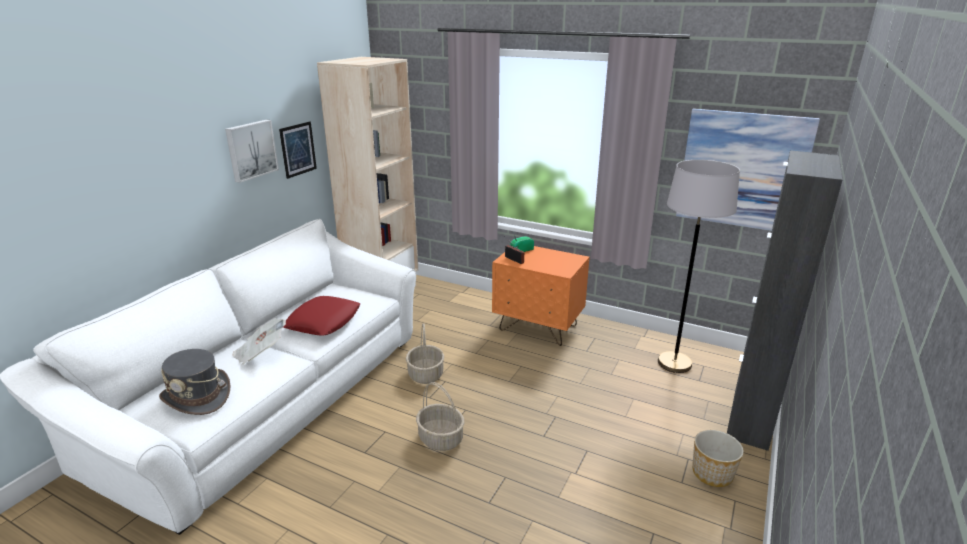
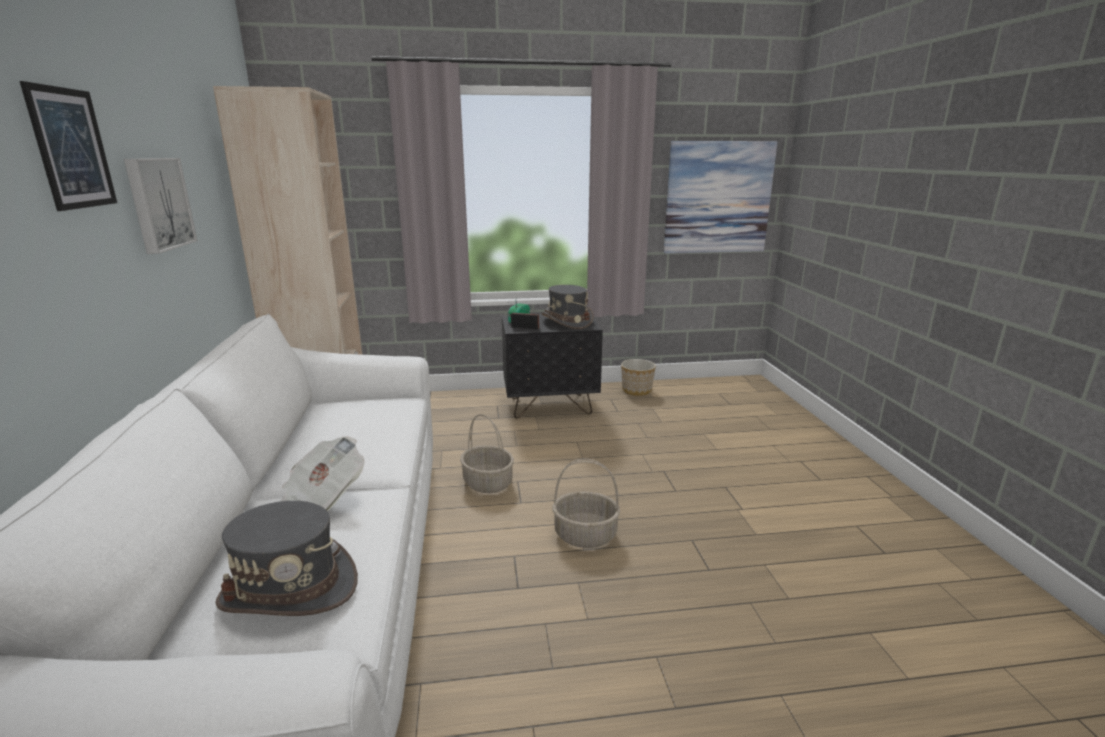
camera: 35 degrees left, 5 degrees down
picture [279,122,317,179] -> picture moved to [20,81,117,211]
red pillow [283,296,360,335] -> none
orange nightstand [492,246,590,346] -> black nightstand [502,314,603,418]
grey floor lamp [658,160,740,373] -> none
planter [692,430,744,487] -> planter moved to [621,359,656,396]
black cabinet [727,150,842,451] -> none
none -> grey hat [542,285,594,329]

